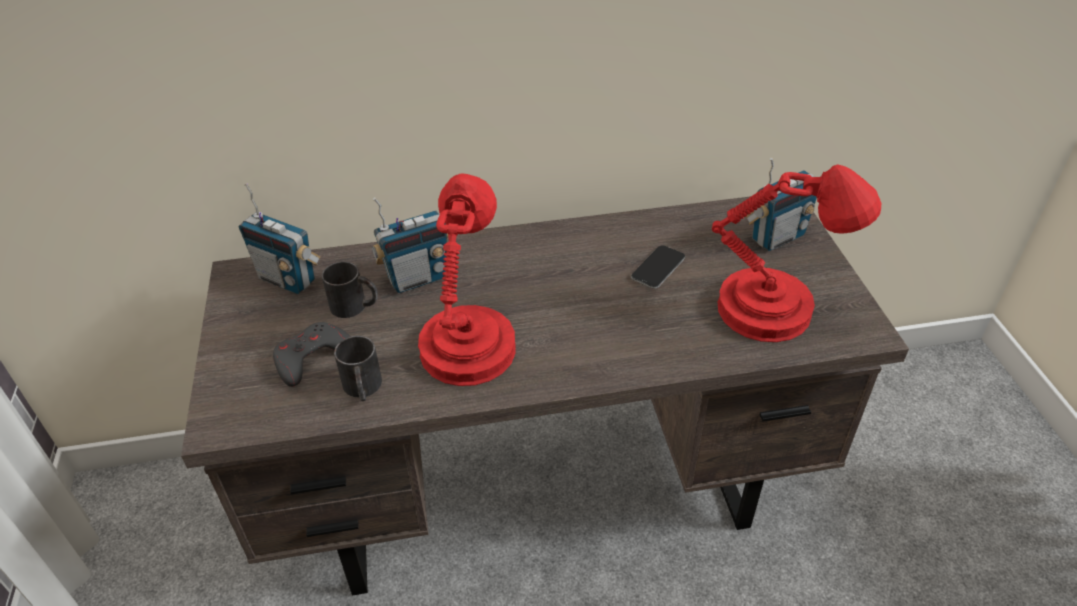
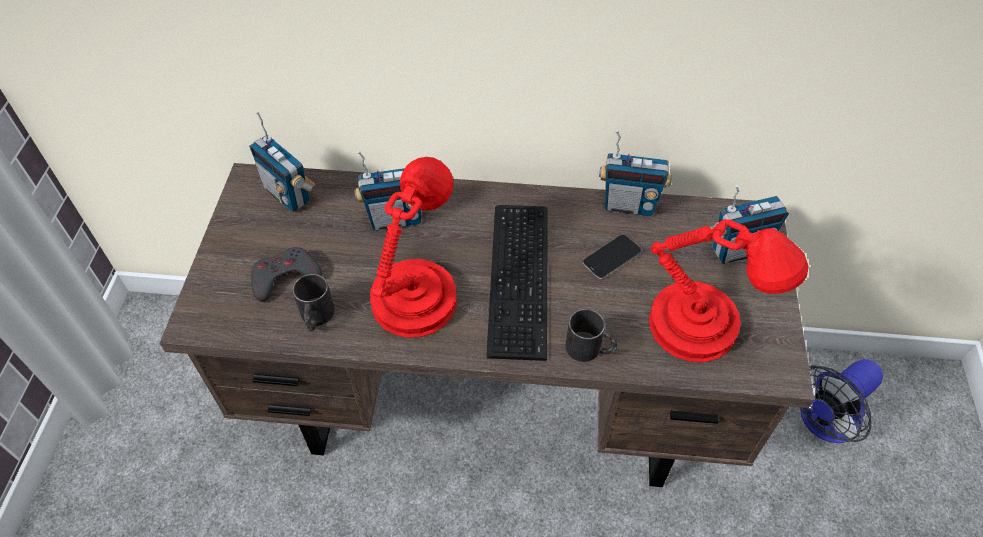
camera: 15 degrees right, 10 degrees up
black mug [322,261,378,318] -> black mug moved to [565,309,617,362]
none -> keyboard [486,205,548,361]
none -> radio [599,130,672,216]
none -> fan [800,359,883,443]

